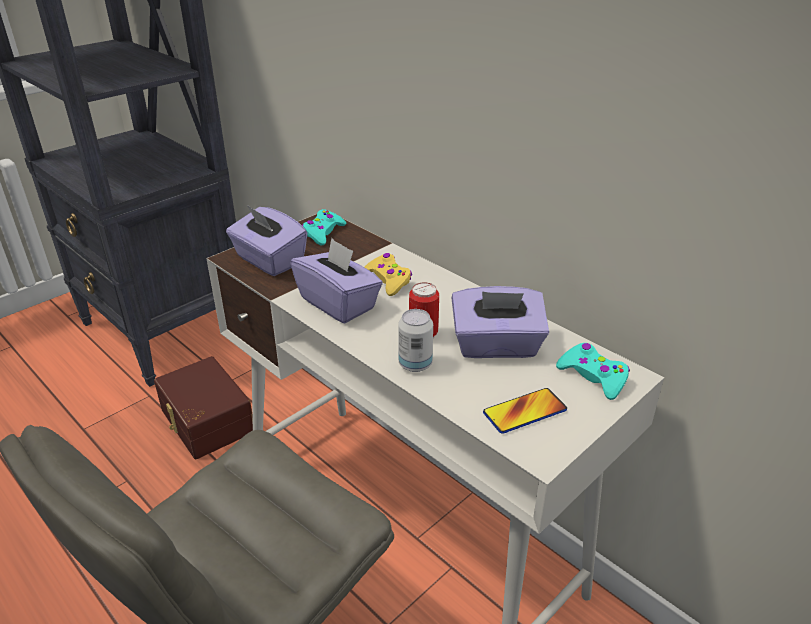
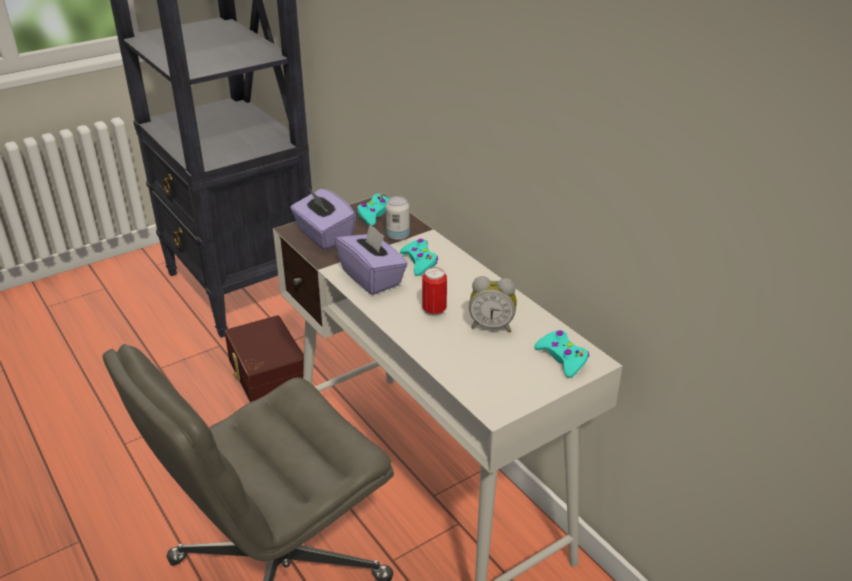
camera: 10 degrees right, 0 degrees up
yellow game controller [364,253,412,296] -> turquoise game controller [400,239,438,276]
can [398,309,433,372] -> can moved to [386,196,410,240]
purple tissue box [452,286,549,358] -> alarm clock [469,276,517,333]
phone [483,388,567,434] -> none

